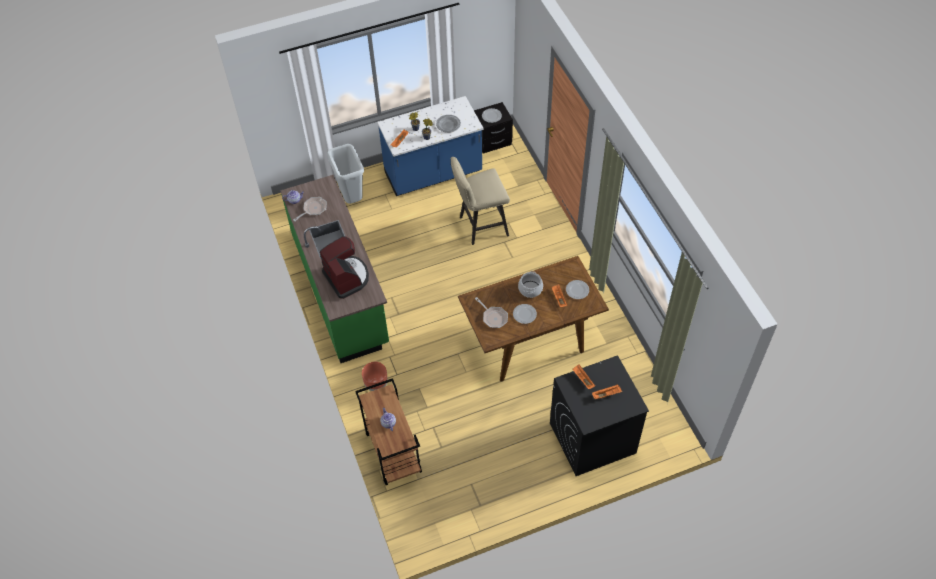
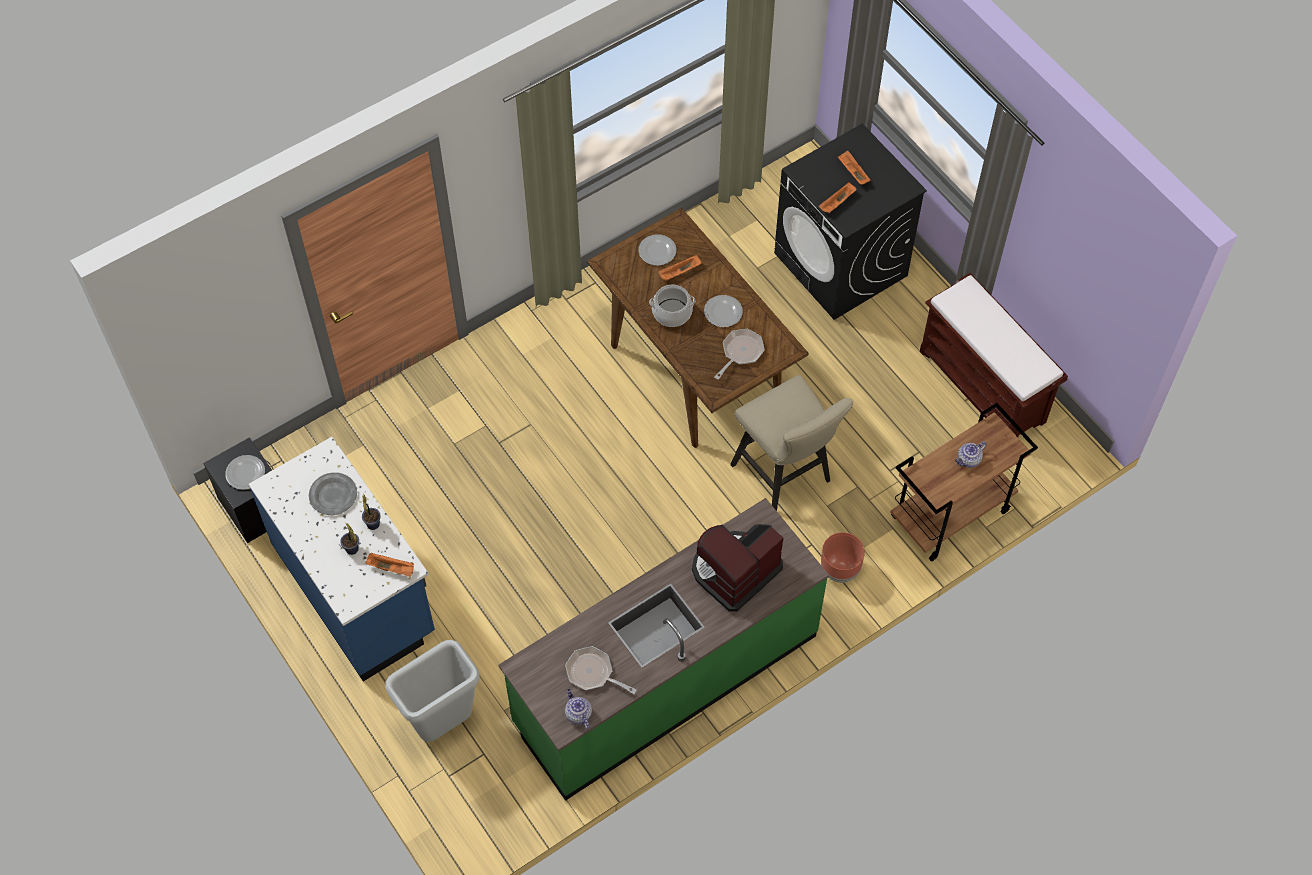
camera: 105 degrees left, 5 degrees up
beige stool [451,157,510,245] -> beige stool moved to [730,375,853,511]
none -> brown bench [920,273,1068,437]

